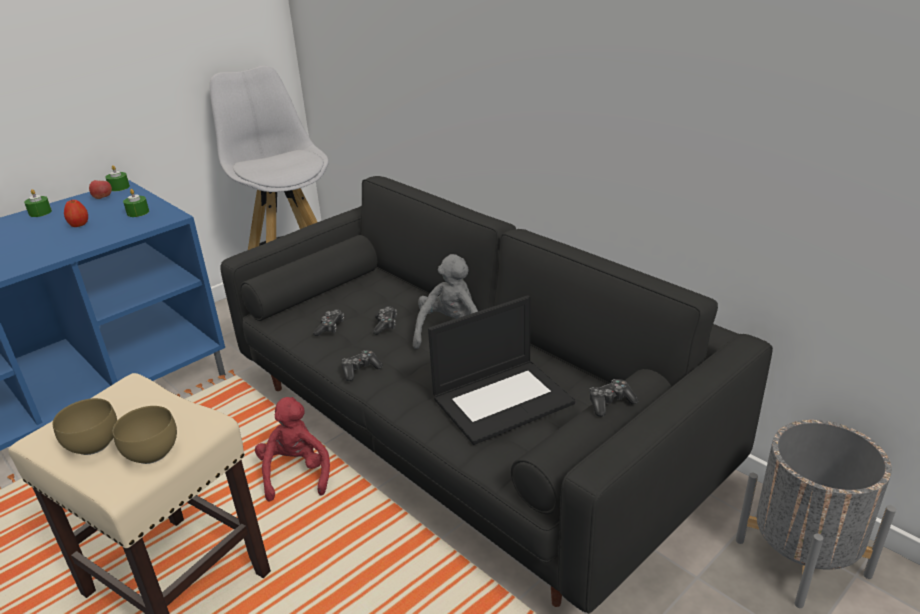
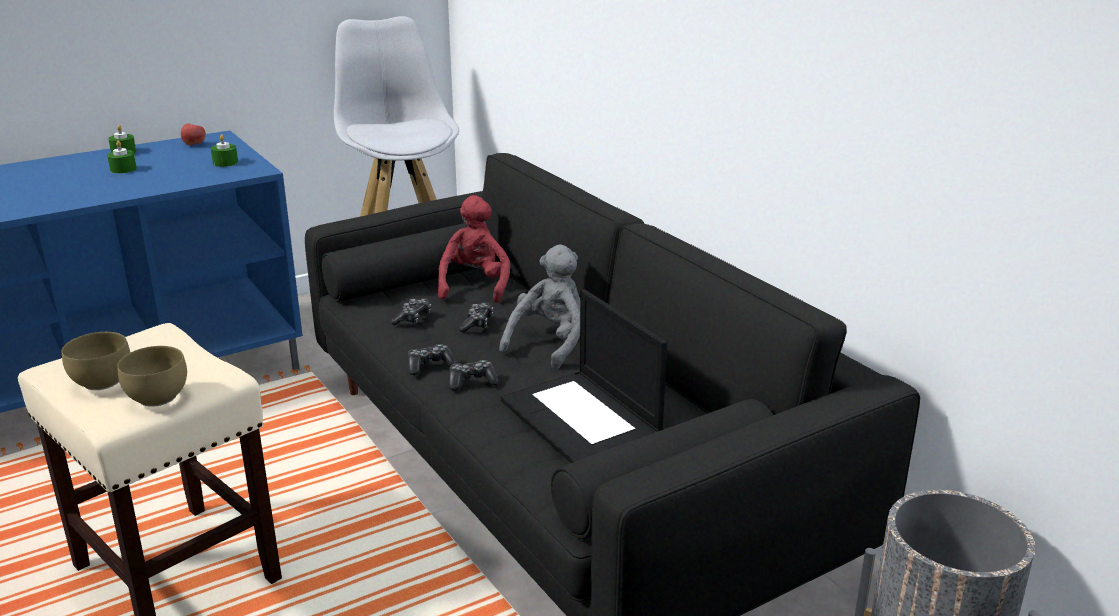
camera: 10 degrees right, 5 degrees down
apple [64,199,88,227] -> none
green candle [105,165,130,191] -> green candle moved to [107,141,137,174]
red plush toy [255,397,330,502] -> red plush toy moved to [438,195,510,303]
laptop [428,296,575,445] -> laptop turned 75 degrees clockwise [501,290,667,463]
game controller [589,379,638,417] -> game controller moved to [449,360,499,391]

